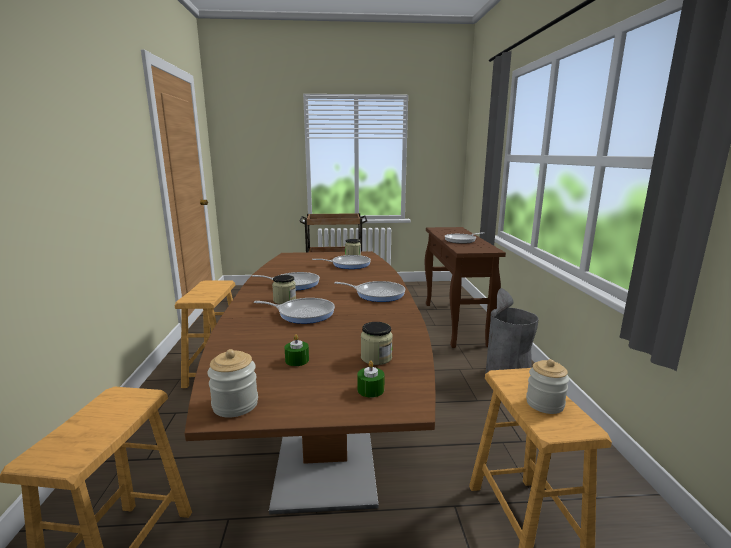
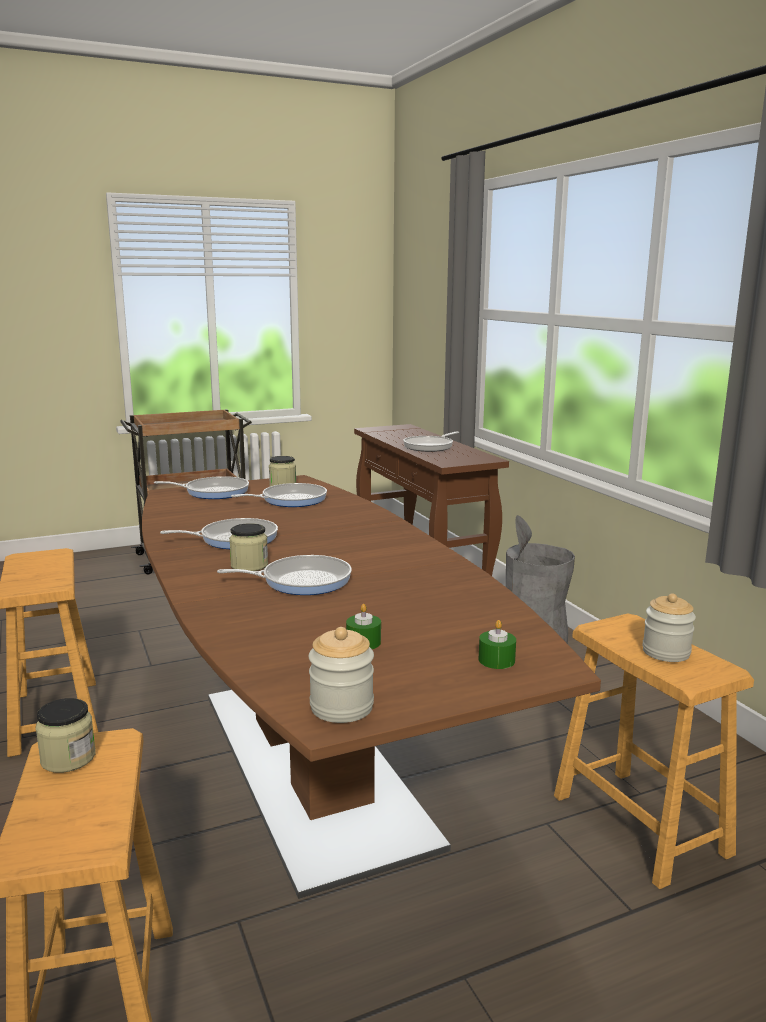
camera: 20 degrees left, 0 degrees up
frying pan [334,281,405,302] -> frying pan moved to [154,476,249,499]
jar [361,322,393,365] -> jar moved to [35,698,96,773]

